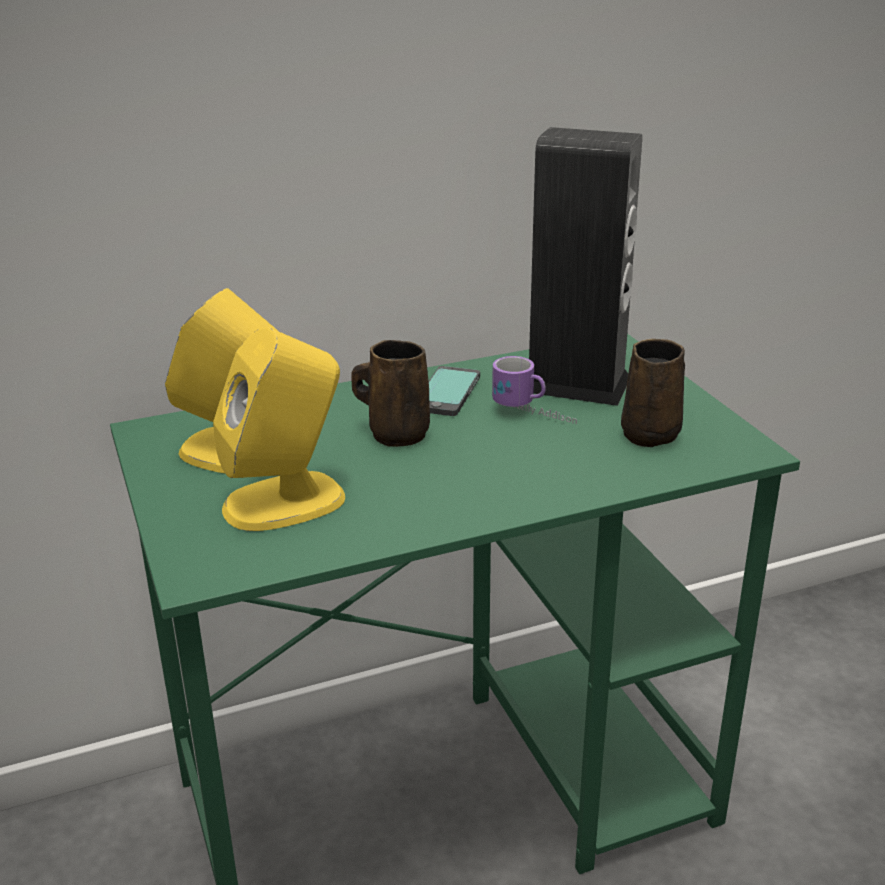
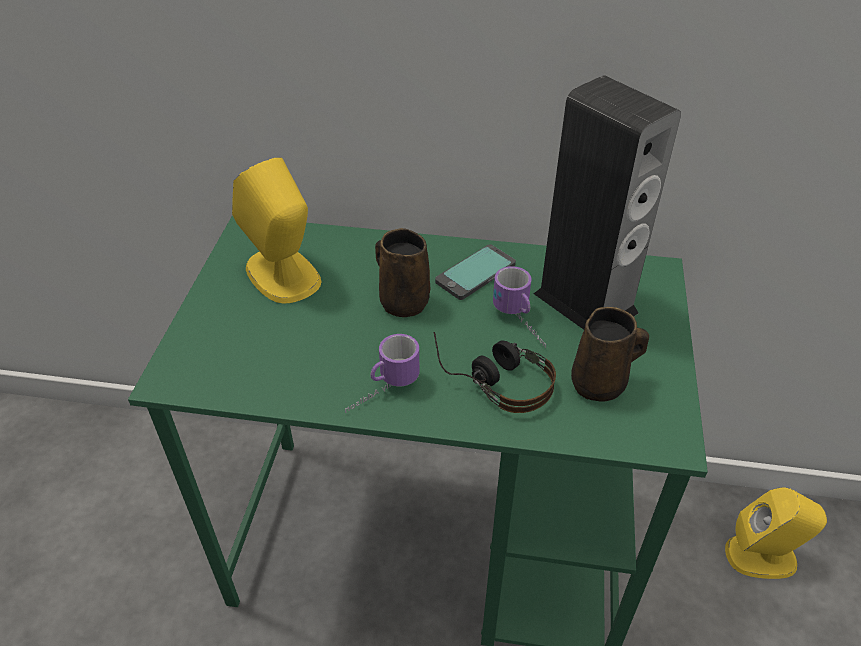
camera: 30 degrees right, 15 degrees up
yellow speaker [213,327,345,531] -> yellow speaker moved to [725,487,827,579]
none -> mug [345,334,419,413]
none -> headphones [434,332,556,413]

